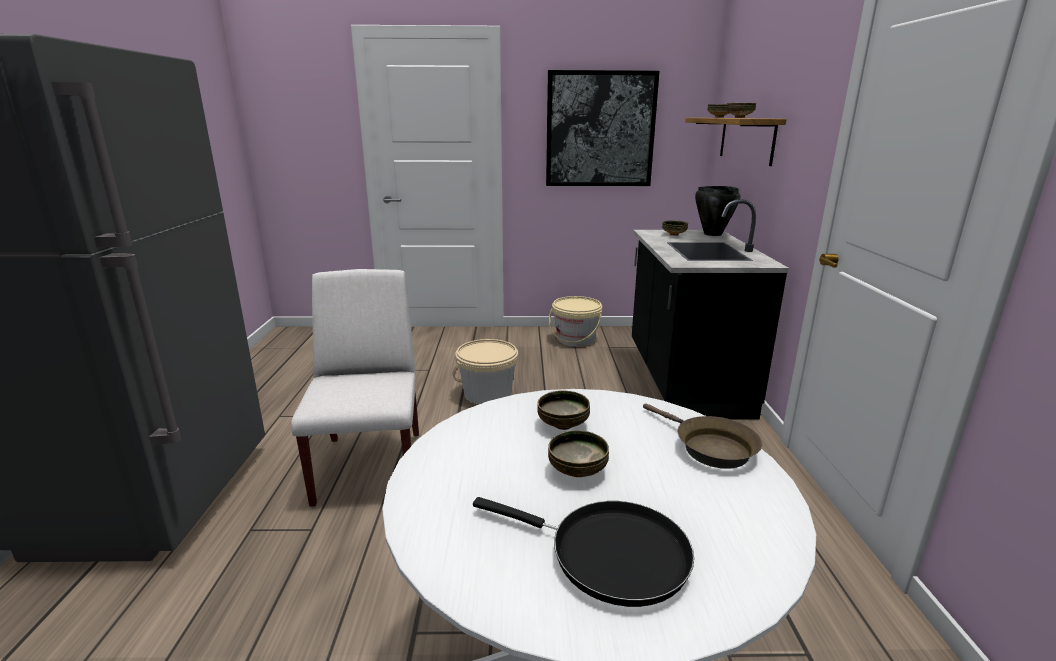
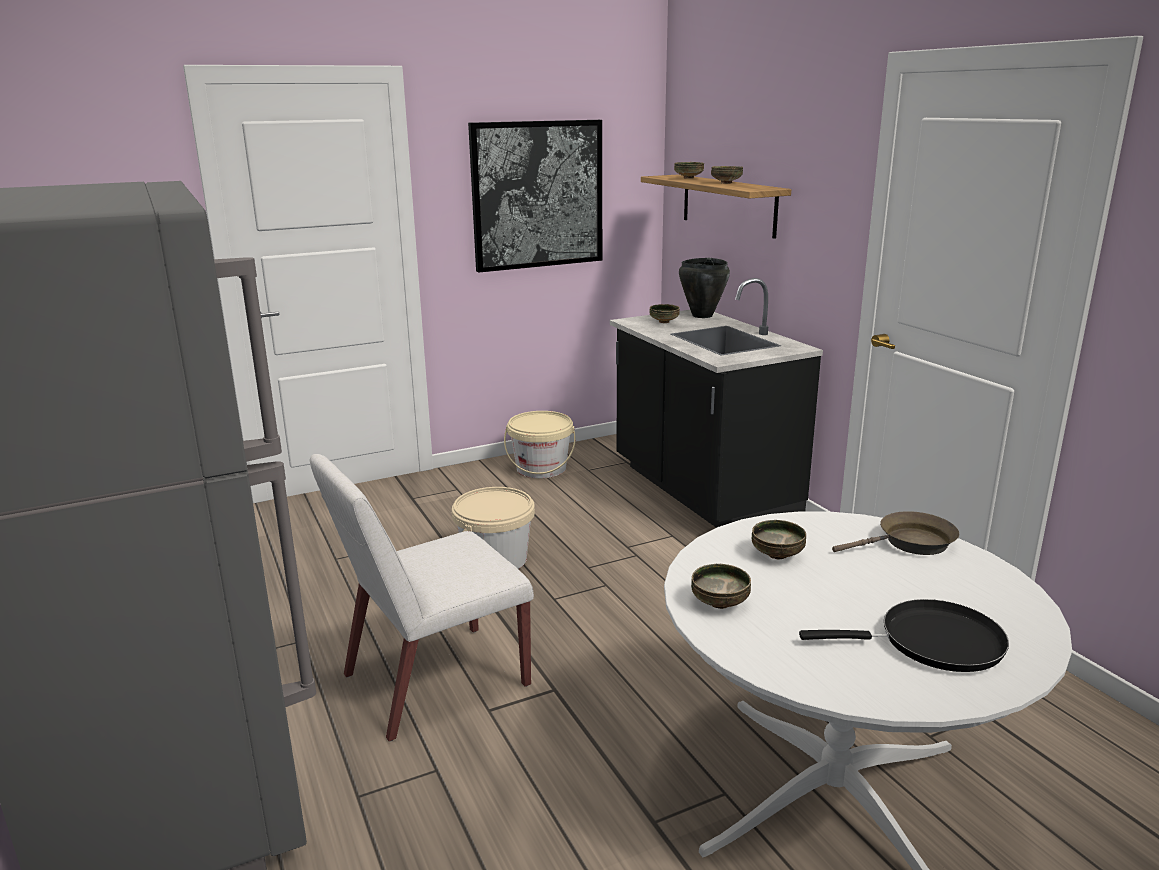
camera: 25 degrees left, 0 degrees up
white chair [291,269,419,507] -> white chair turned 90 degrees counterclockwise [310,454,534,742]
bowl [548,430,609,477] -> bowl moved to [691,564,751,609]
brown frying pan [643,403,762,469] -> brown frying pan turned 45 degrees counterclockwise [832,511,959,555]

